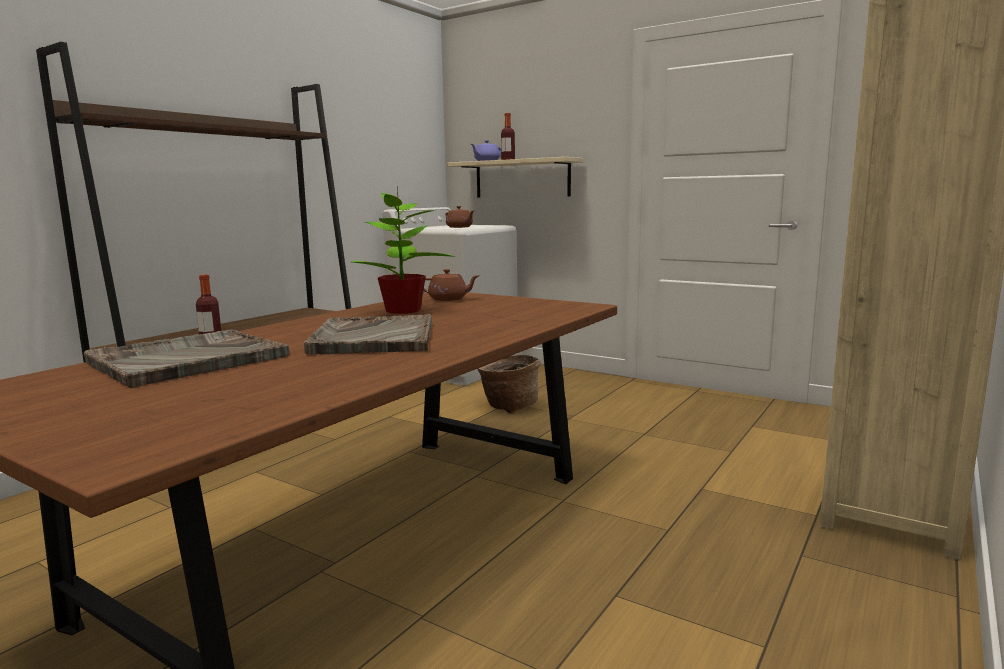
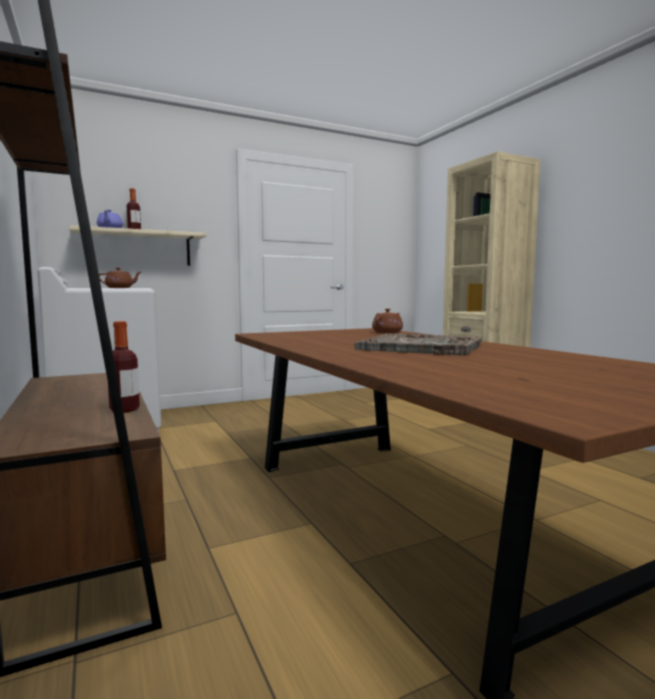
camera: 60 degrees left, 5 degrees down
grey tray [84,330,289,388] -> none
potted plant [351,186,455,314] -> none
brown teapot [423,269,480,301] -> brown teapot moved to [372,309,403,333]
basket [478,355,541,413] -> none

